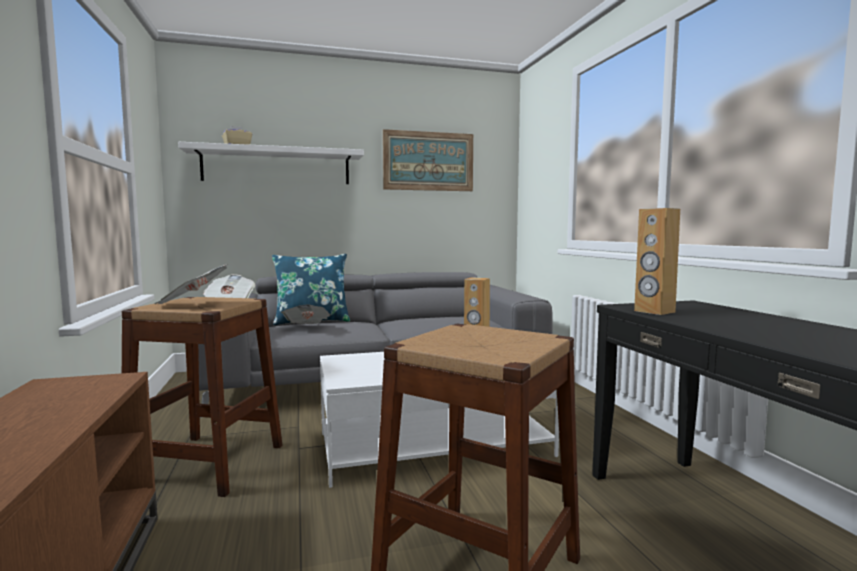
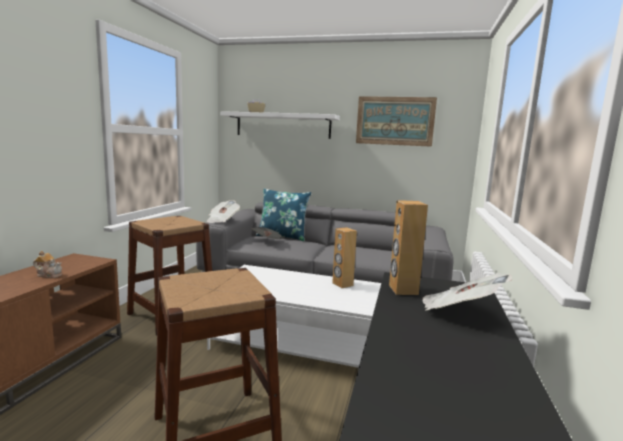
camera: 30 degrees right, 5 degrees up
newspaper [155,264,227,305] -> newspaper moved to [423,273,512,310]
none -> teapot [33,251,62,278]

